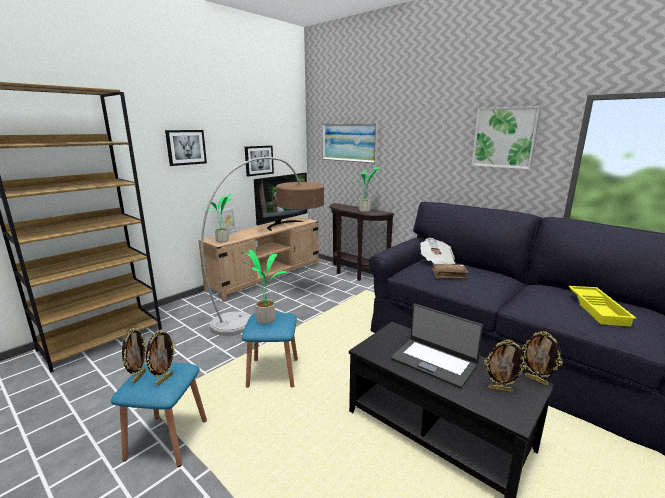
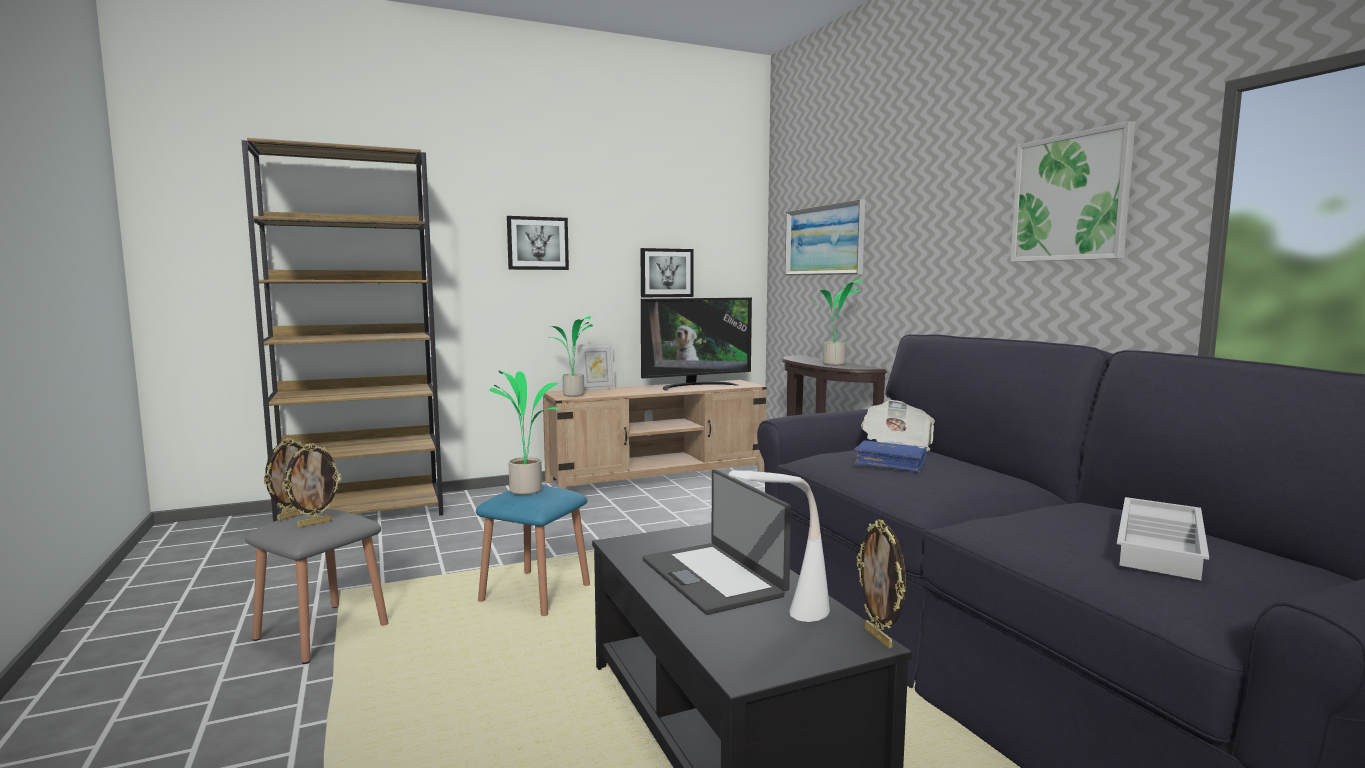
camera: 25 degrees right, 10 degrees down
blue stool [111,362,207,467] -> grey stool [245,509,388,664]
floor lamp [201,157,324,336] -> none
brown book [432,264,469,279] -> blue book [853,440,927,473]
picture frame [484,340,527,392] -> white table lamp [729,470,830,622]
yellow tray [568,286,636,326] -> white tray [1117,497,1209,580]

